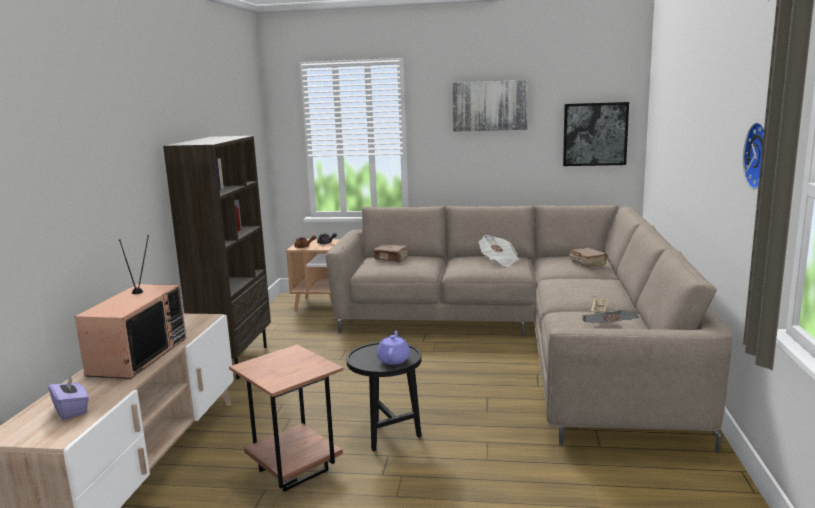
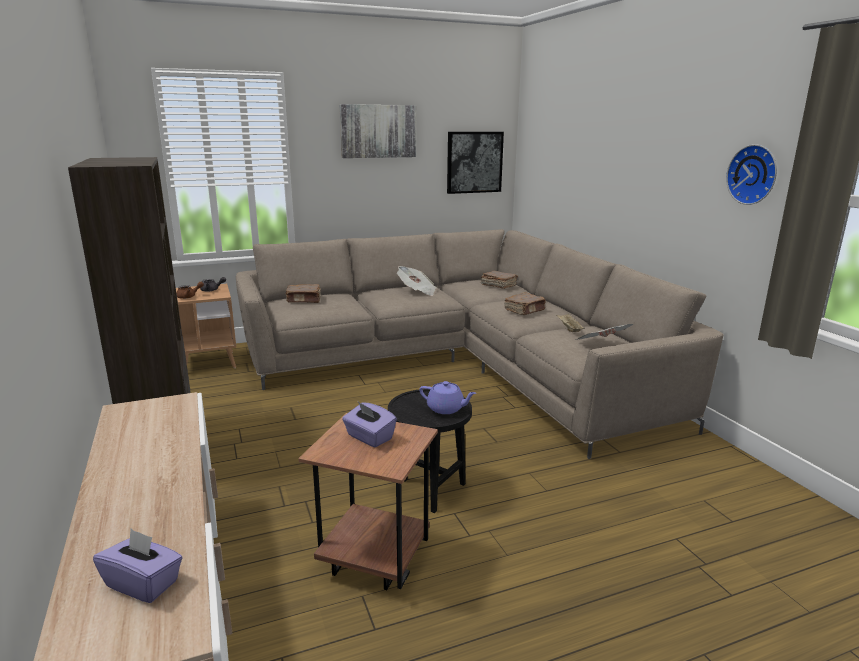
camera: 30 degrees left, 5 degrees up
television [75,235,186,379] -> none
purple teapot [377,330,410,365] -> purple teapot turned 135 degrees clockwise [419,381,476,414]
none -> purple tissue box [342,402,397,448]
none -> brown book [504,292,546,315]

